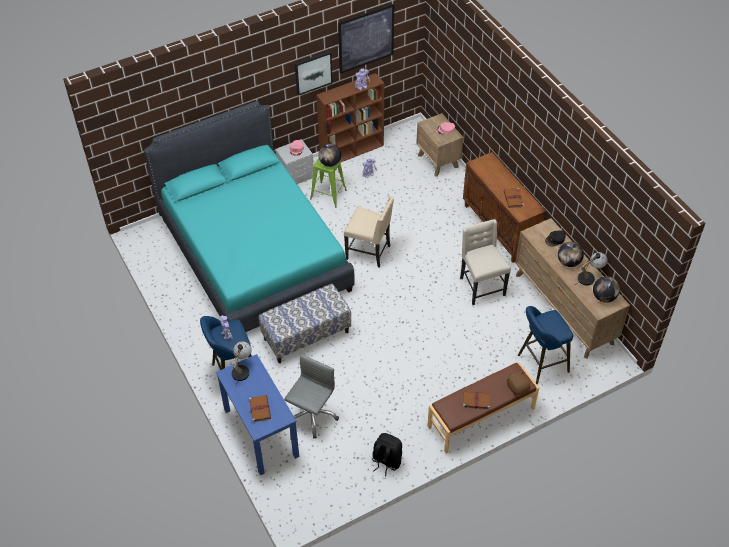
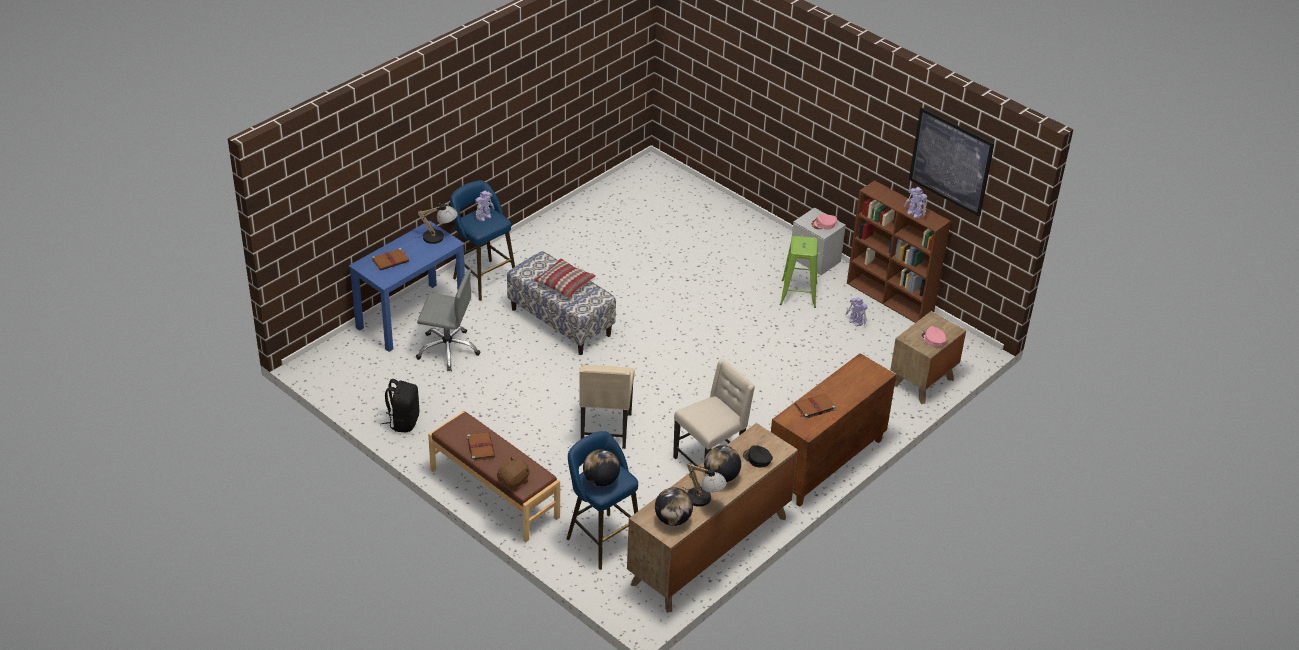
camera: 70 degrees right, 10 degrees down
turquoise bed [144,101,355,332] -> none
picture [295,51,333,96] -> none
globe [318,144,341,167] -> globe moved to [583,449,620,486]
beige chair [344,196,394,268] -> beige chair moved to [579,365,635,449]
none -> pillow [533,259,596,298]

